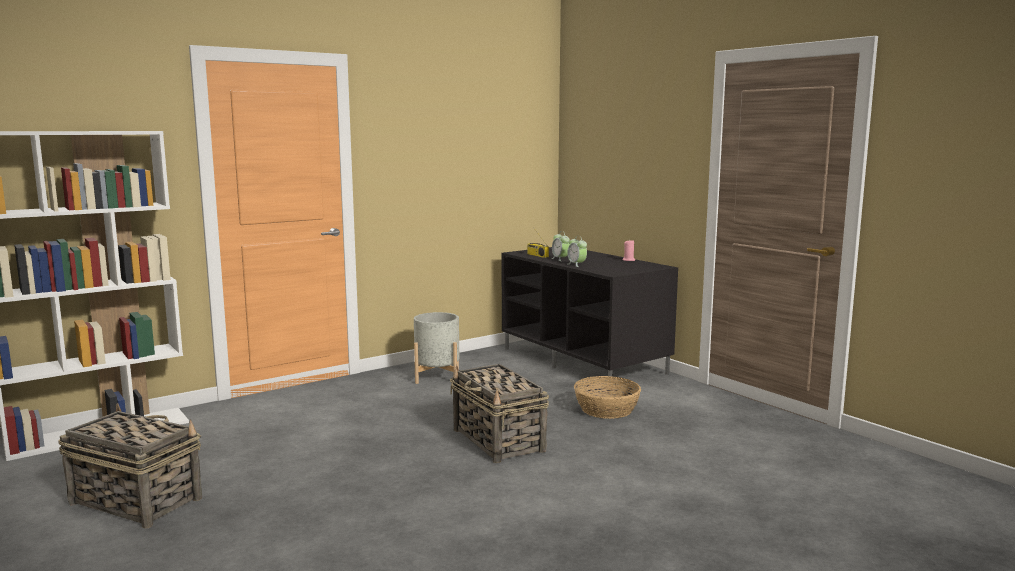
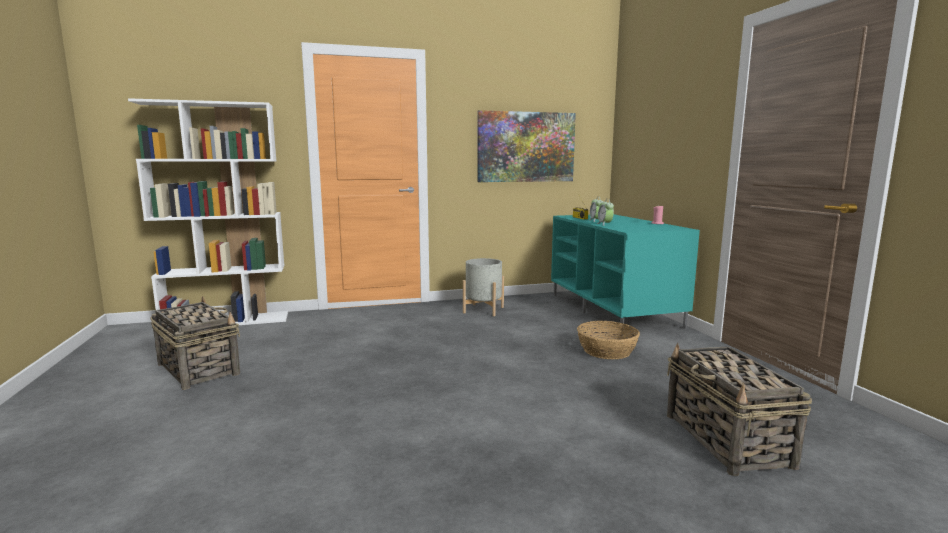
camera: 20 degrees right, 0 degrees up
basket [450,364,549,463] -> basket moved to [667,343,812,476]
black tv stand [502,247,678,388] -> turquoise tv stand [551,214,700,335]
none -> picture [477,110,576,182]

